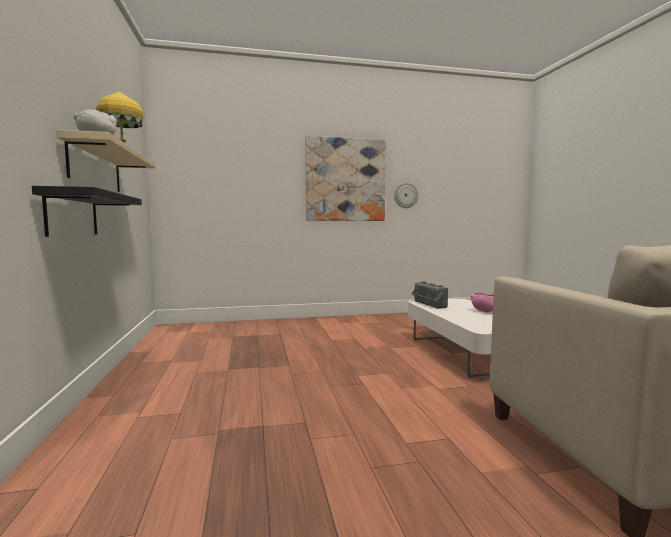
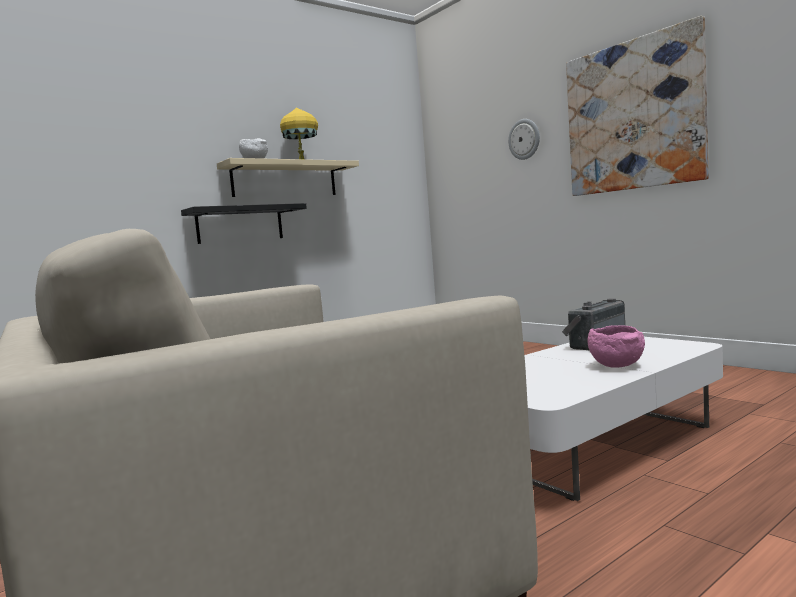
camera: 65 degrees right, 0 degrees up
wall clock [394,182,418,208] -> wall clock moved to [508,119,540,160]

